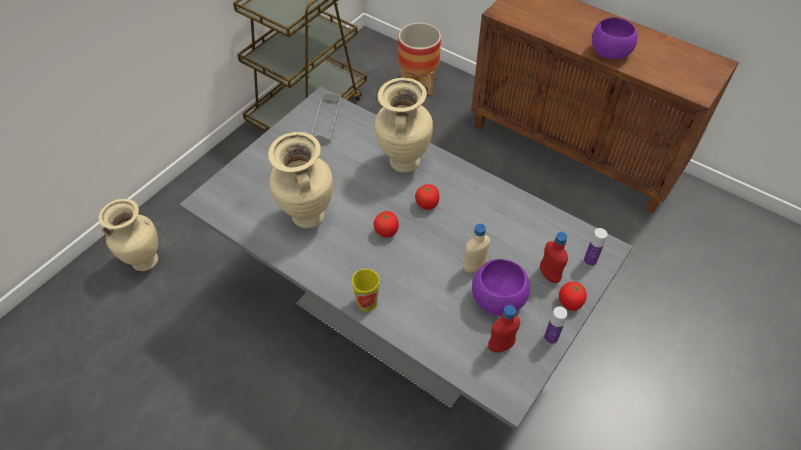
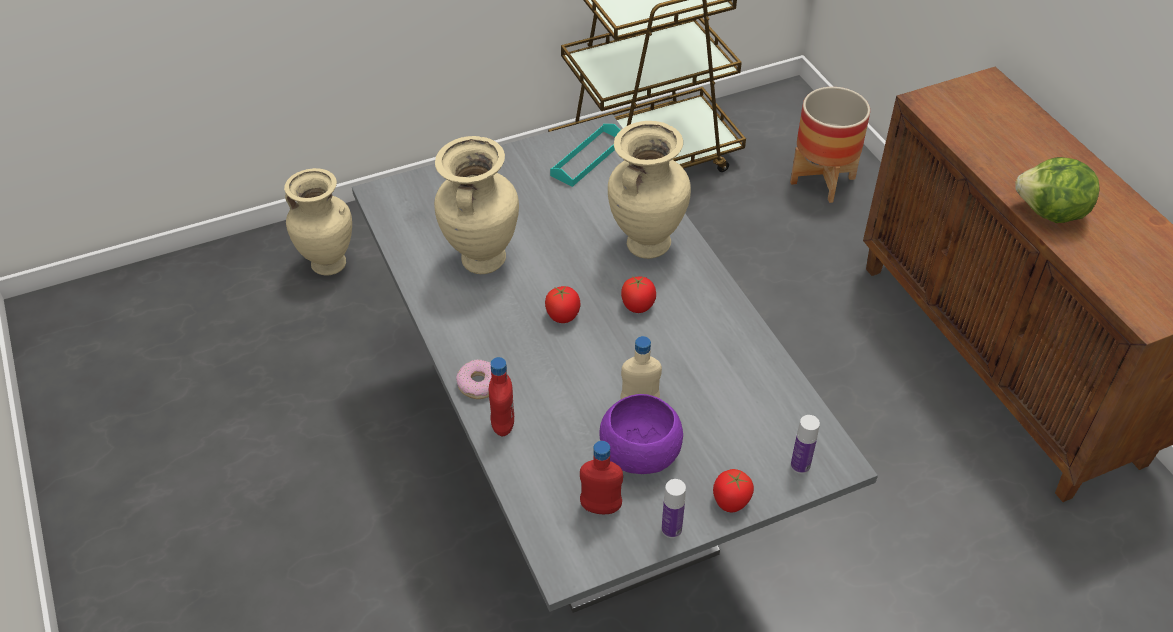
camera: 30 degrees right, 5 degrees down
grey tray [311,92,341,144] -> turquoise tray [550,124,620,187]
cup [352,269,379,311] -> donut [456,359,492,399]
red bottle [540,232,568,283] -> red bottle moved to [489,357,514,436]
purple bowl [592,18,637,59] -> lettuce [1015,157,1100,223]

